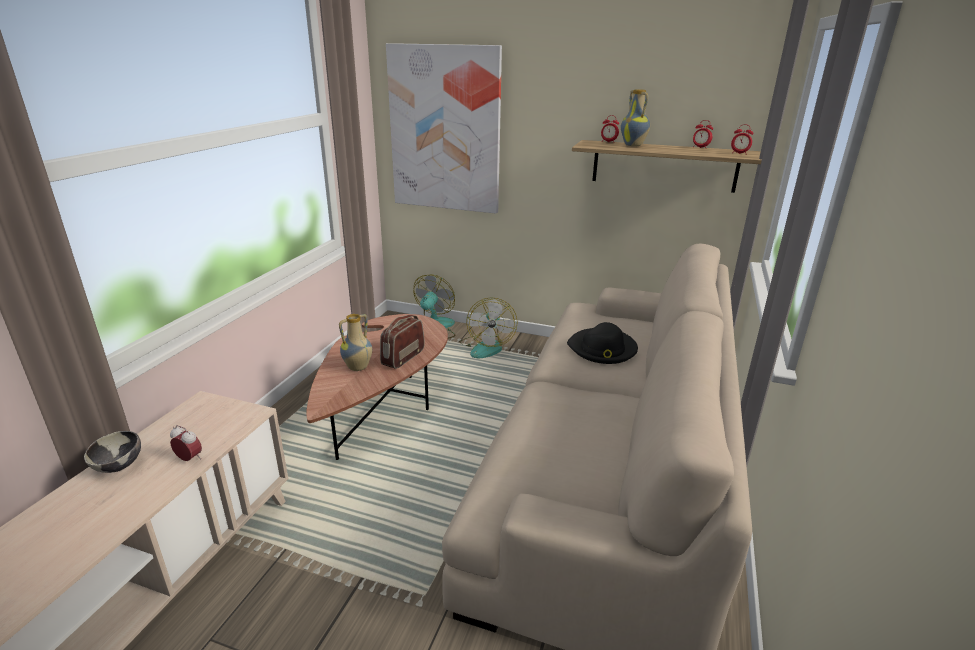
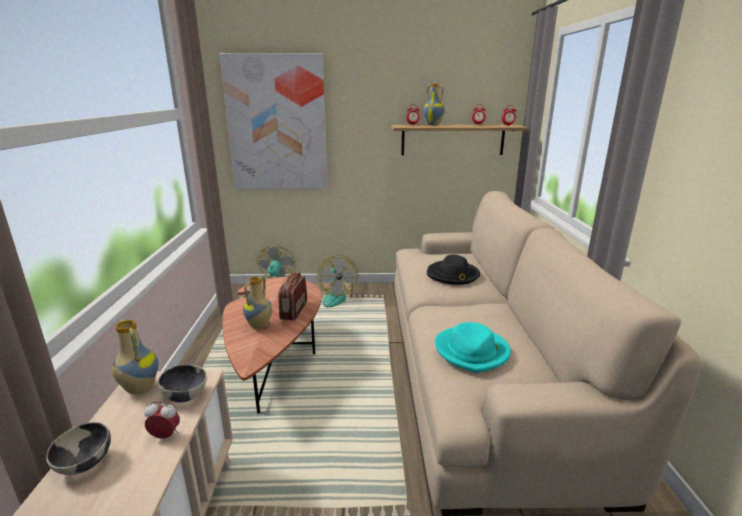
camera: 20 degrees left, 5 degrees down
none -> vase [112,320,158,394]
none -> bowl [158,364,207,402]
none -> turquoise hat [435,322,511,373]

